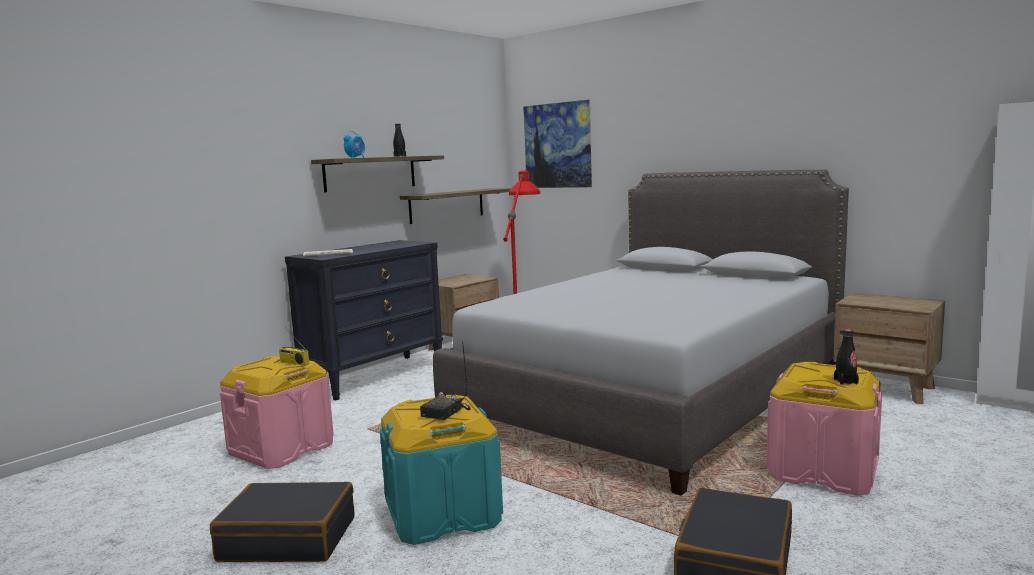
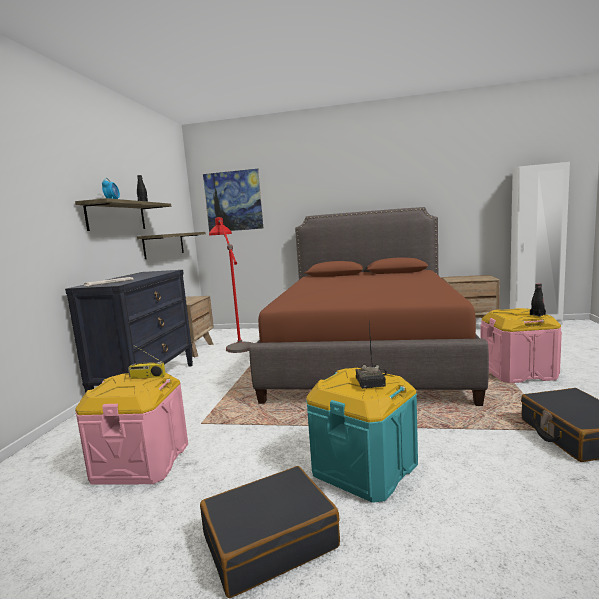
camera: 30 degrees left, 0 degrees up
grey bed [433,170,849,496] -> brown bed [249,207,489,406]

